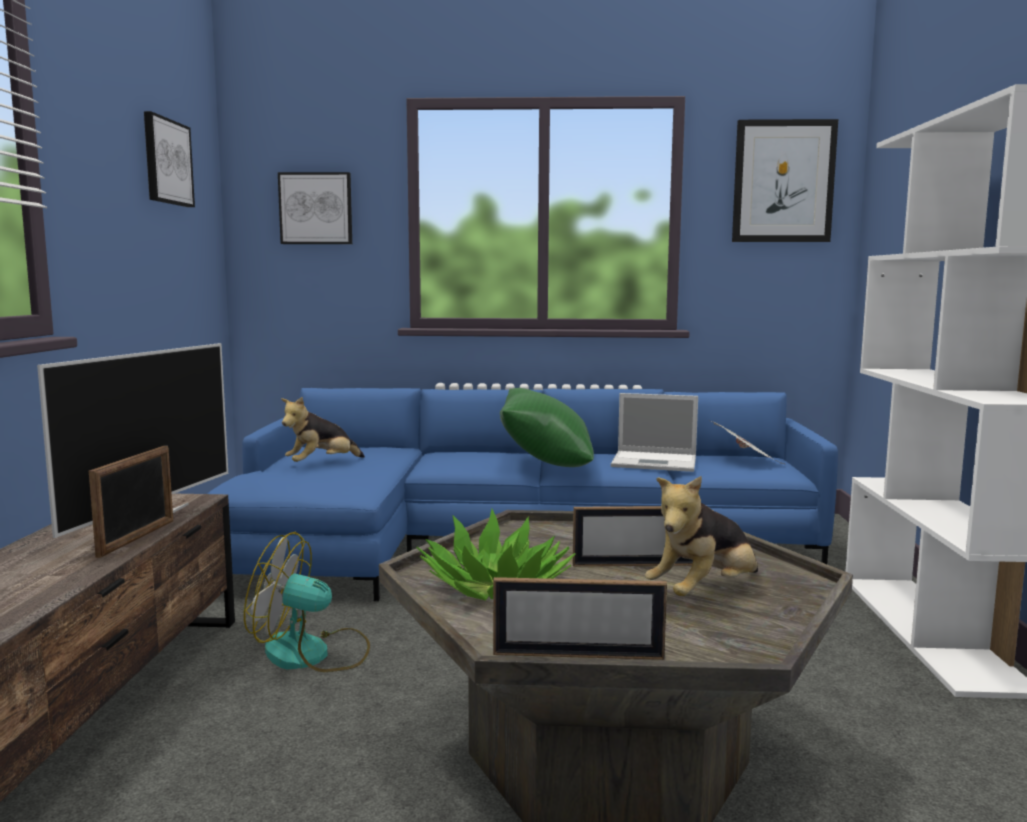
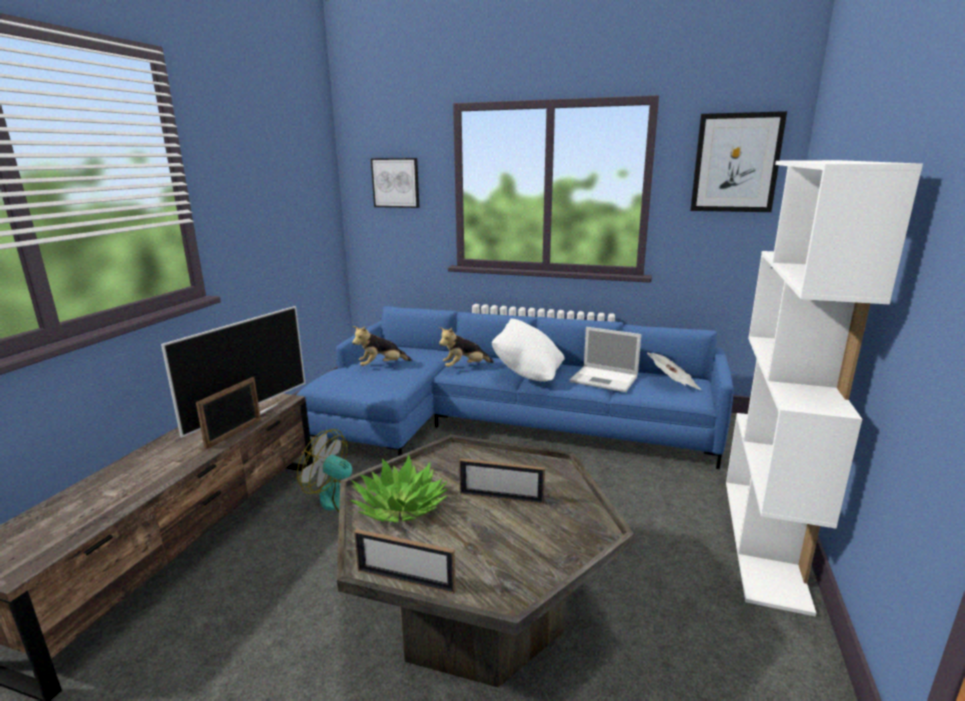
camera: 15 degrees right, 10 degrees up
picture [144,111,195,207] -> none
green pillow [500,388,594,467] -> white pillow [492,319,565,382]
plush toy [645,476,758,596] -> plush toy moved to [439,327,494,367]

